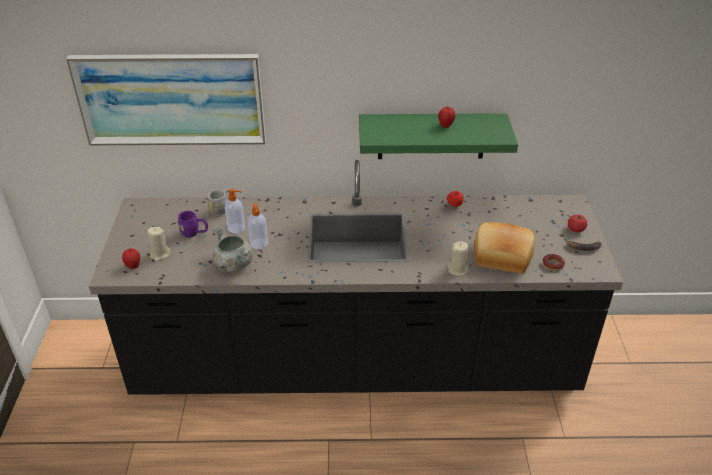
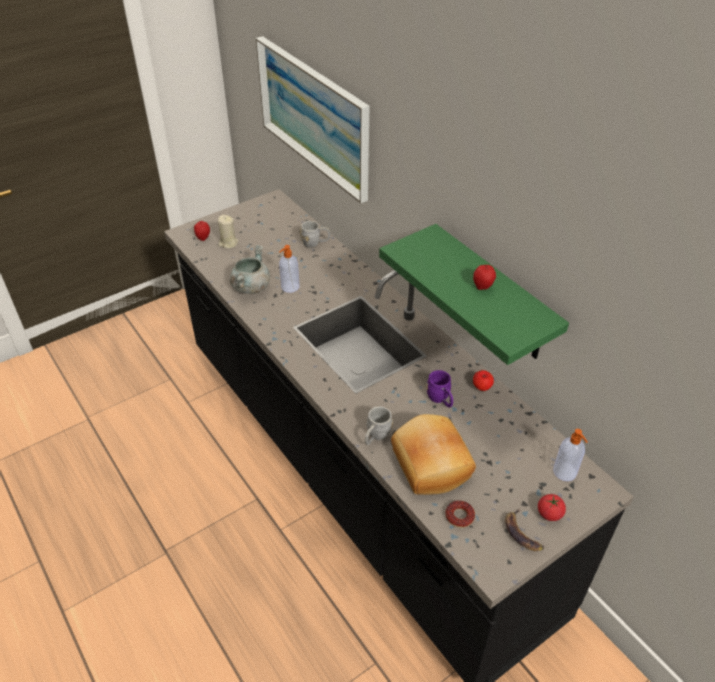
camera: 55 degrees right, 5 degrees up
purple mug [177,211,208,238] -> purple mug moved to [426,370,453,408]
soap dispenser [225,189,245,234] -> soap dispenser moved to [553,429,588,481]
beige candle [448,241,469,276] -> grey mug [365,406,393,445]

